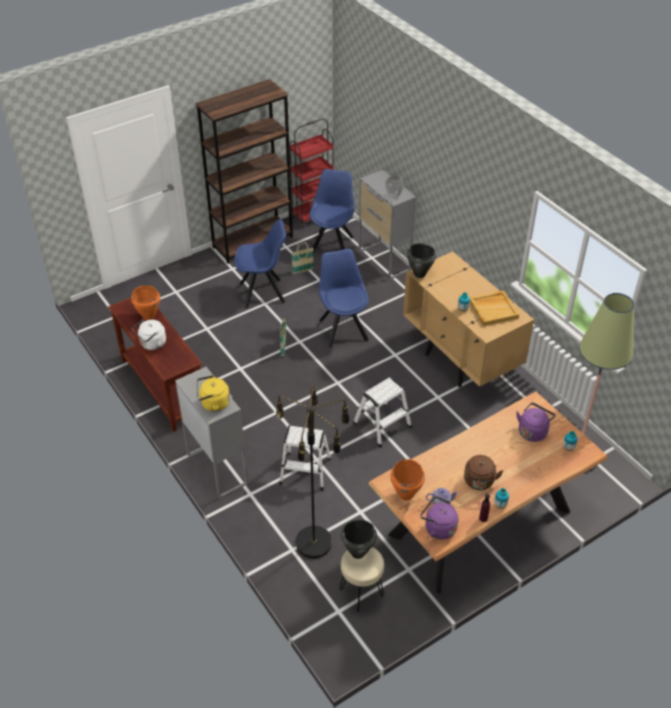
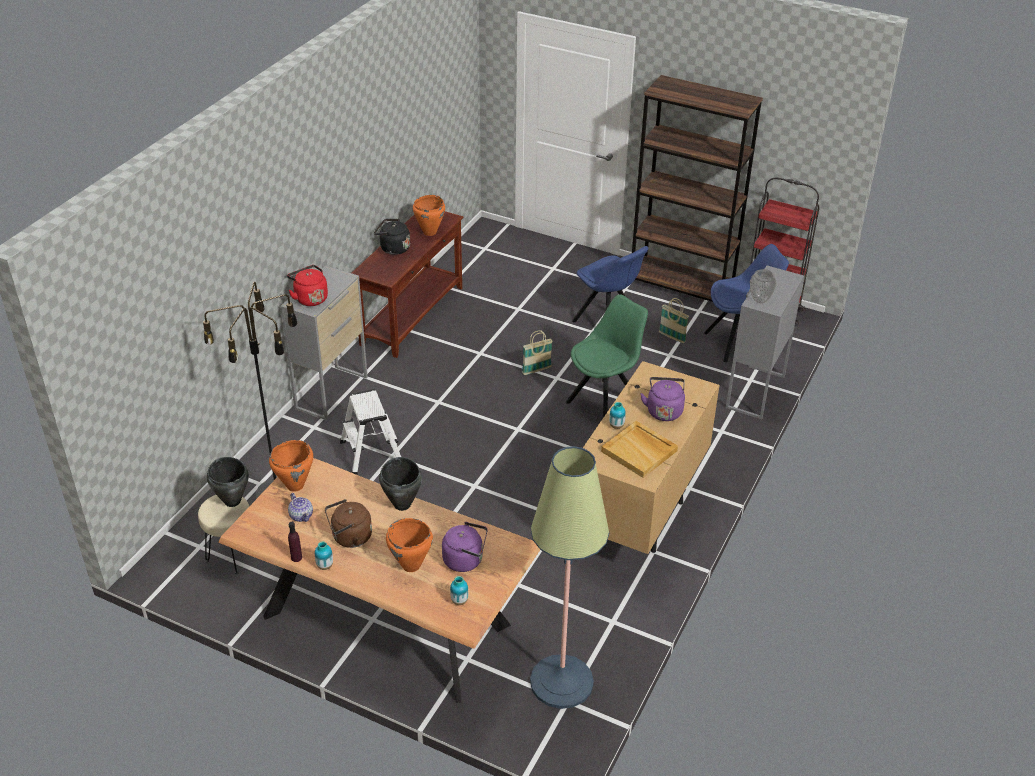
camera: 60 degrees right, 5 degrees down
white kettle [132,319,166,350] -> black kettle [374,219,410,255]
yellow kettle [196,375,230,412] -> red kettle [287,265,328,306]
blue chair [319,249,369,348] -> green chair [566,294,648,418]
white step ladder [353,376,412,448] -> none
black cooking pot [407,243,436,278] -> black cooking pot moved to [379,457,422,511]
purple kettle [420,496,458,540] -> purple kettle moved to [640,377,685,421]
none -> orange cooking pot [386,518,433,572]

